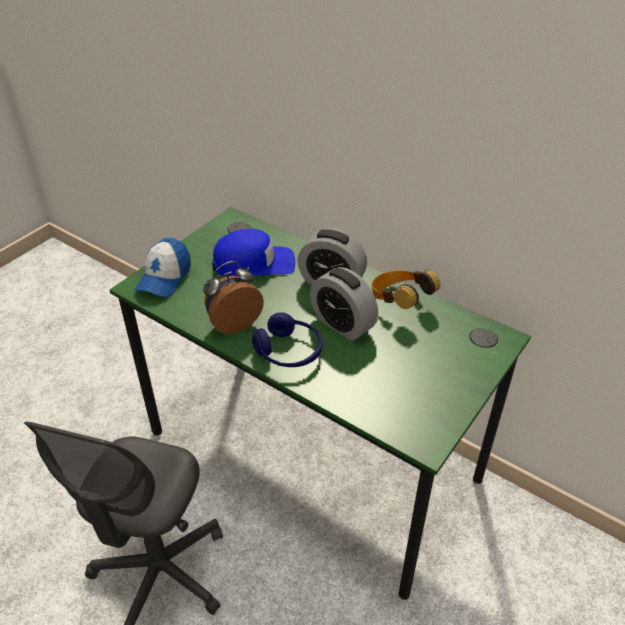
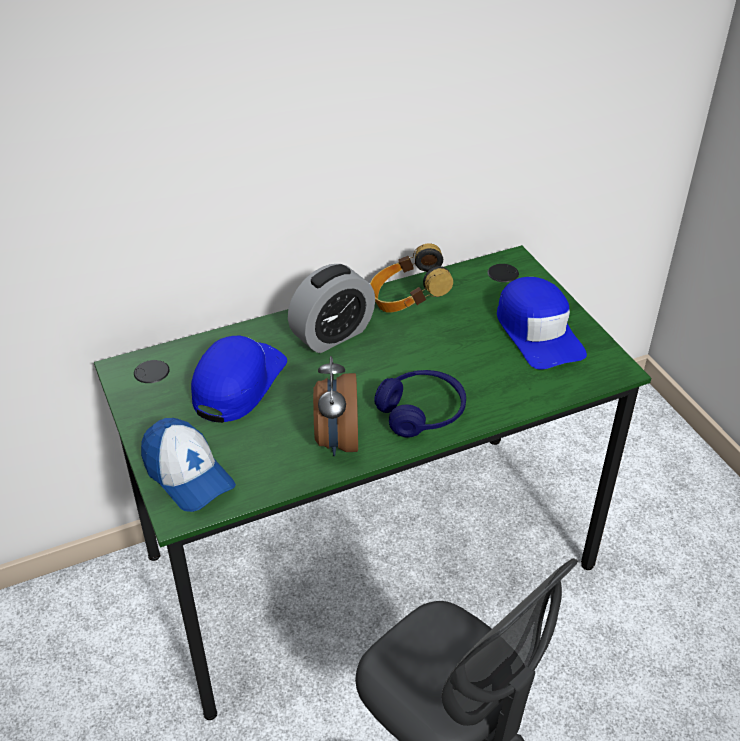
camera: 60 degrees left, 0 degrees up
alarm clock [310,267,378,341] -> none
none -> blue cap [497,277,587,369]

